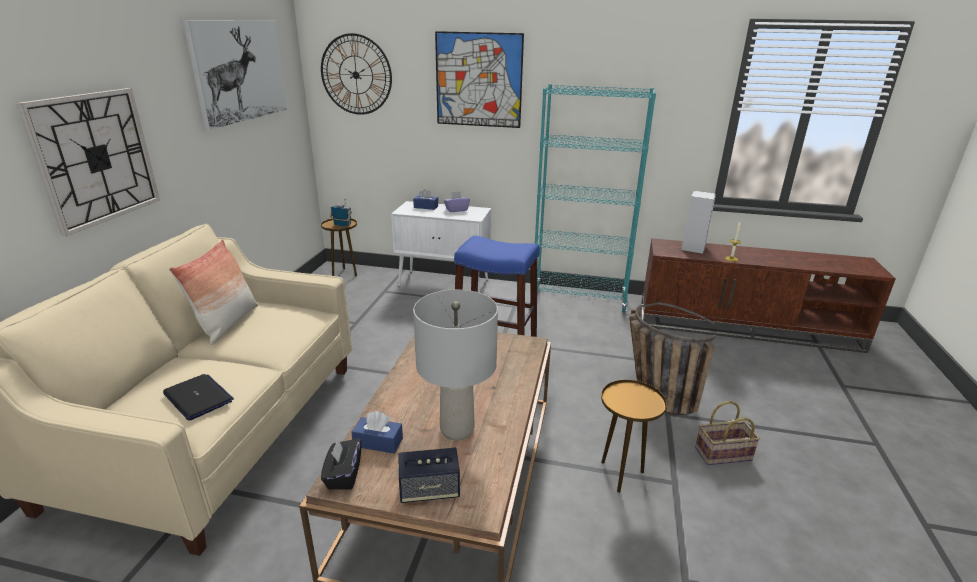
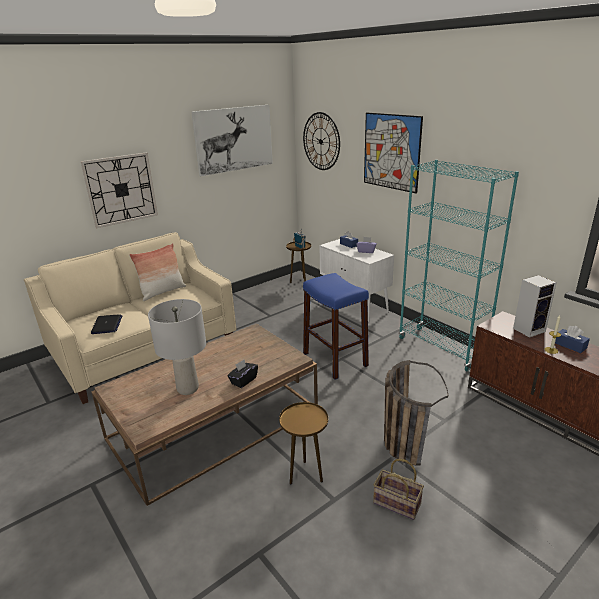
camera: 40 degrees right, 0 degrees up
black tissue box [321,438,361,490] -> black tissue box moved to [227,360,258,388]
blue tissue box [351,411,403,454] -> blue tissue box moved to [555,326,590,353]
speaker [399,448,460,503] -> none

